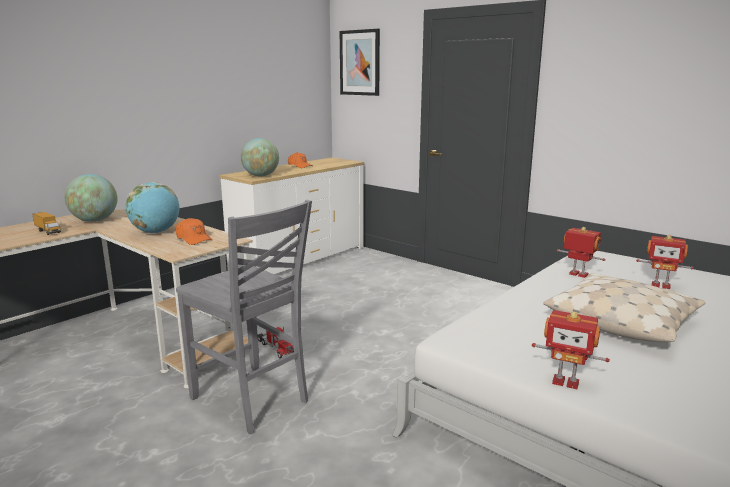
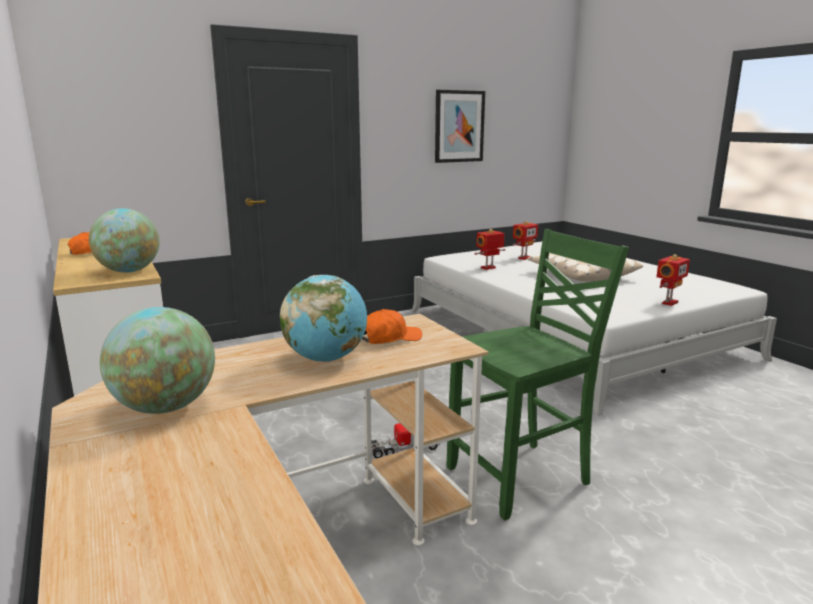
camera: 70 degrees left, 0 degrees up
toy truck [32,212,61,235] -> none
grey chair [176,200,312,434] -> green chair [447,229,629,520]
picture [340,29,380,96] -> picture moved to [435,90,485,163]

